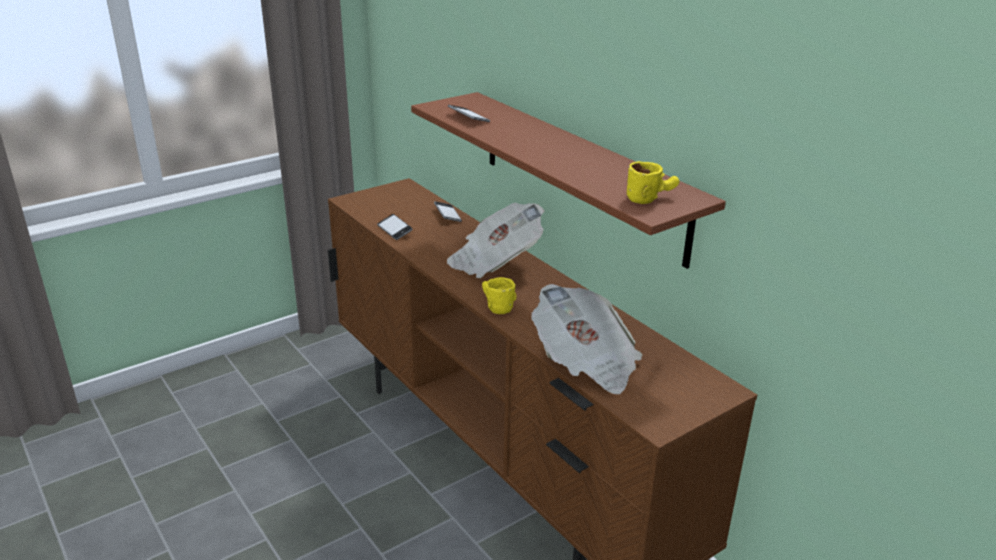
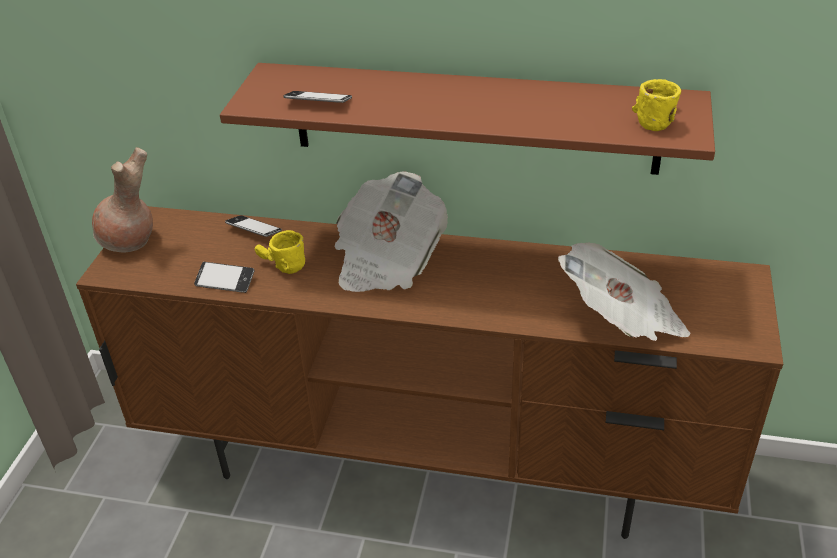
camera: 40 degrees left, 10 degrees up
yellow mug [482,277,517,314] -> yellow mug moved to [255,230,305,274]
none -> brown vase [92,147,153,253]

